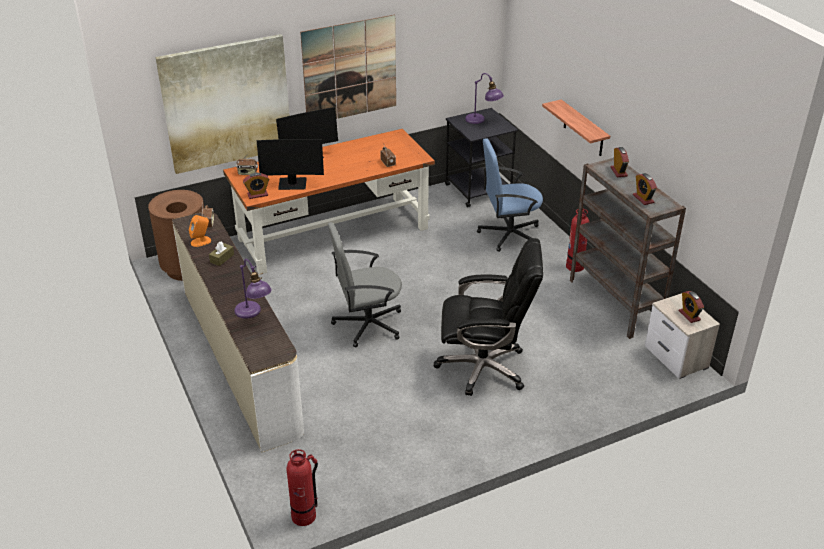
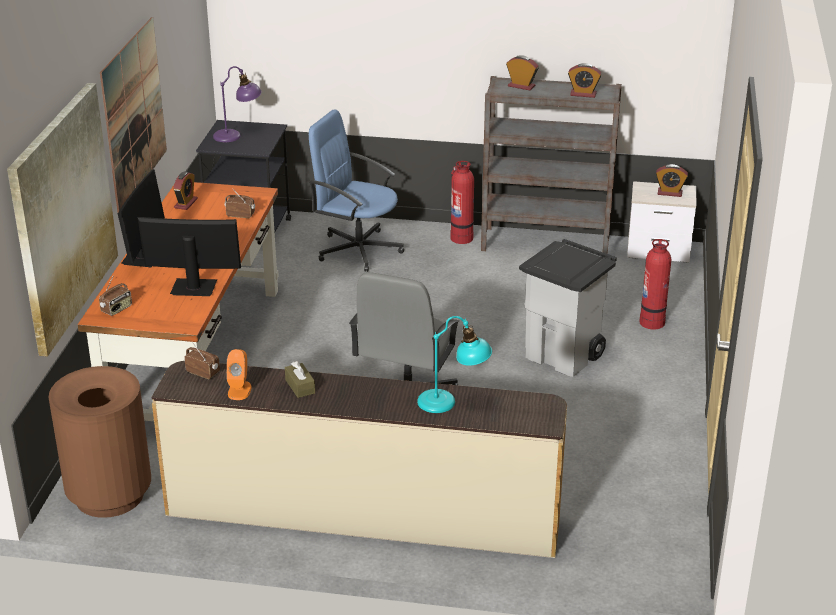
camera: 55 degrees left, 5 degrees down
white cabinet [172,212,304,452] -> brown cabinet [151,361,567,558]
purple table lamp [234,259,272,319] -> turquoise table lamp [417,316,492,413]
alarm clock [243,173,269,199] -> alarm clock moved to [173,171,198,210]
monitor [257,139,324,190] -> monitor turned 120 degrees counterclockwise [138,217,241,296]
fire extinguisher [286,449,318,526] -> fire extinguisher moved to [639,239,671,329]
black office chair [434,238,543,396] -> grey trash can [519,239,617,377]
blue office chair [477,138,543,252] -> blue office chair turned 90 degrees clockwise [309,110,404,272]
shelf [542,99,610,156] -> none

